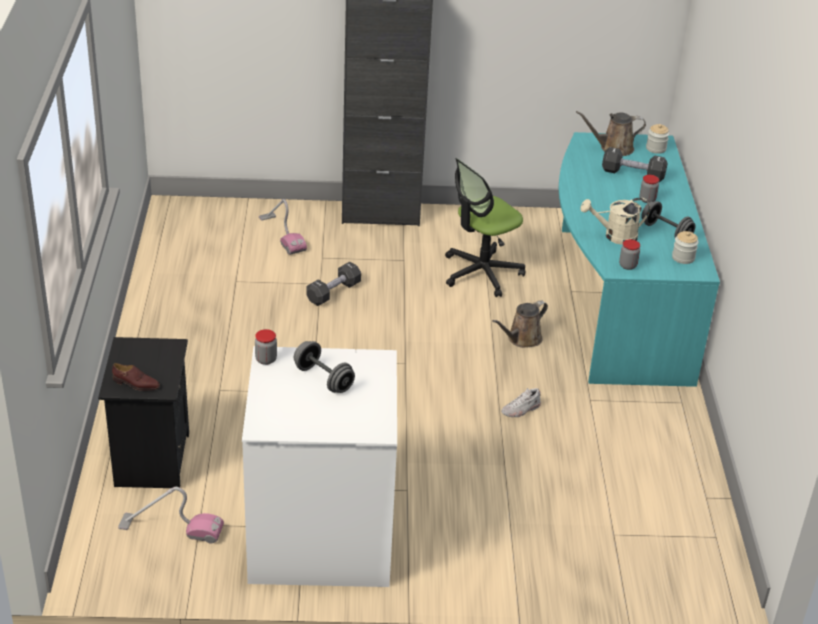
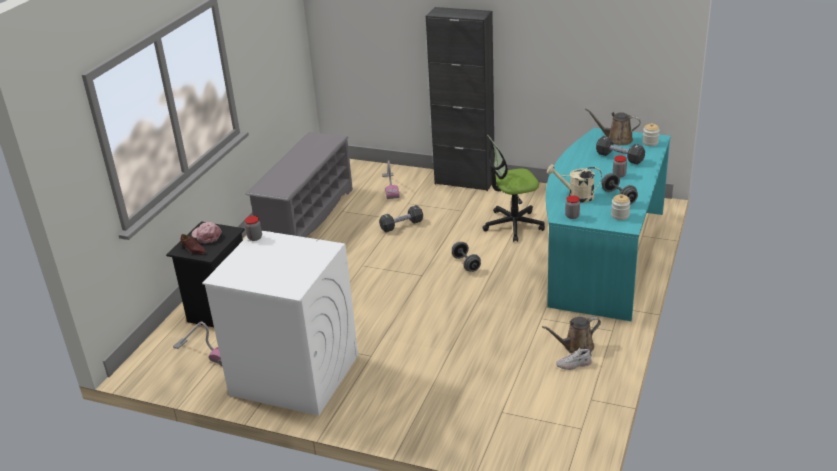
camera: 25 degrees right, 5 degrees down
grey dumbbell [294,341,355,393] -> grey dumbbell moved to [452,242,481,272]
brown watering can [492,300,548,348] -> brown watering can moved to [542,316,601,353]
white shoe [501,388,541,417] -> white shoe moved to [556,348,592,370]
none -> pink cap [192,222,222,244]
none -> grey shoe rack [245,132,353,237]

